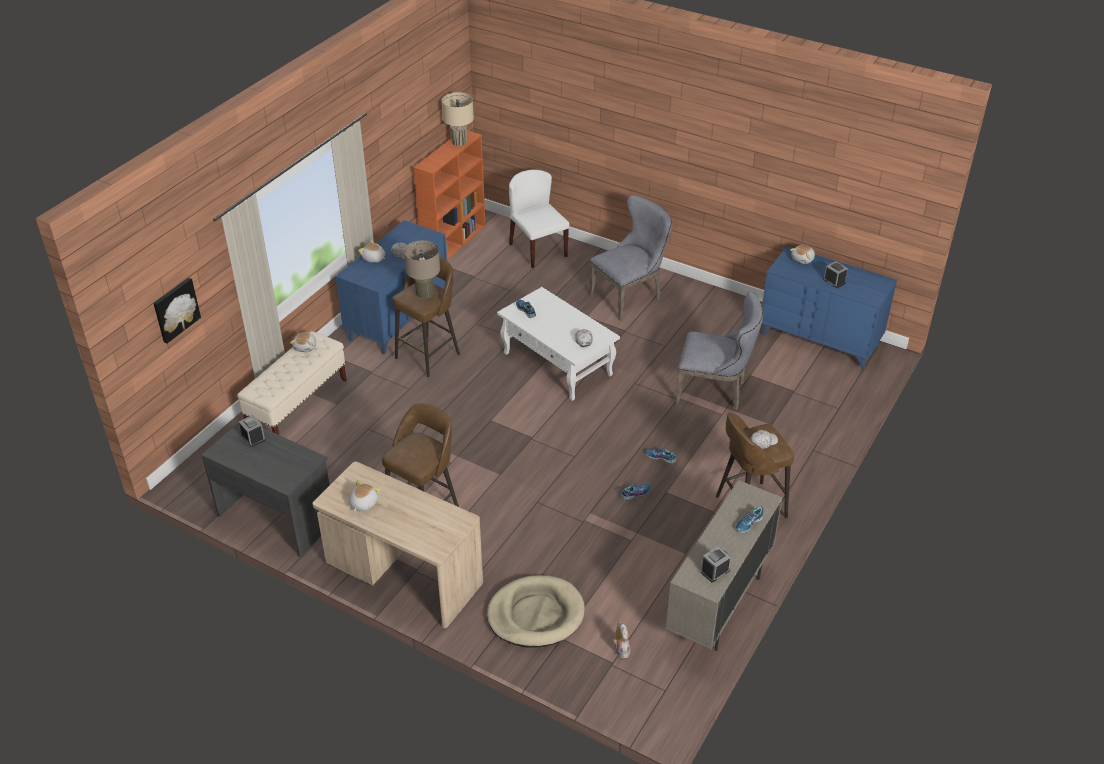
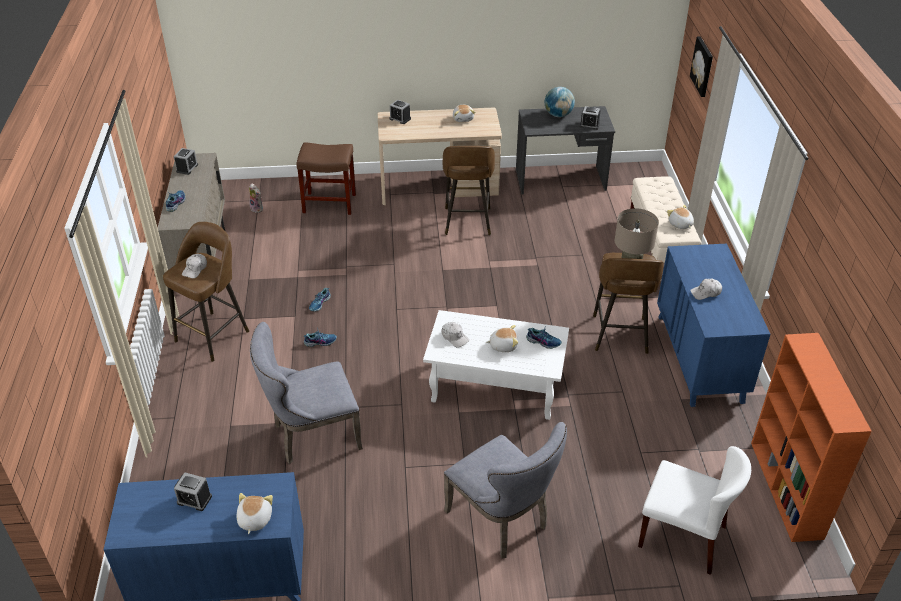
camera: 145 degrees right, 0 degrees up
plush toy [358,240,385,263] -> plush toy moved to [486,325,518,352]
beige table lamp [442,92,474,146] -> none
beige dog bed [487,575,585,648] -> brown stool [296,142,356,215]
grey chair [589,195,672,321] -> grey chair turned 60 degrees counterclockwise [444,422,567,559]
none -> alarm clock [389,100,411,124]
none -> globe [545,87,575,117]

